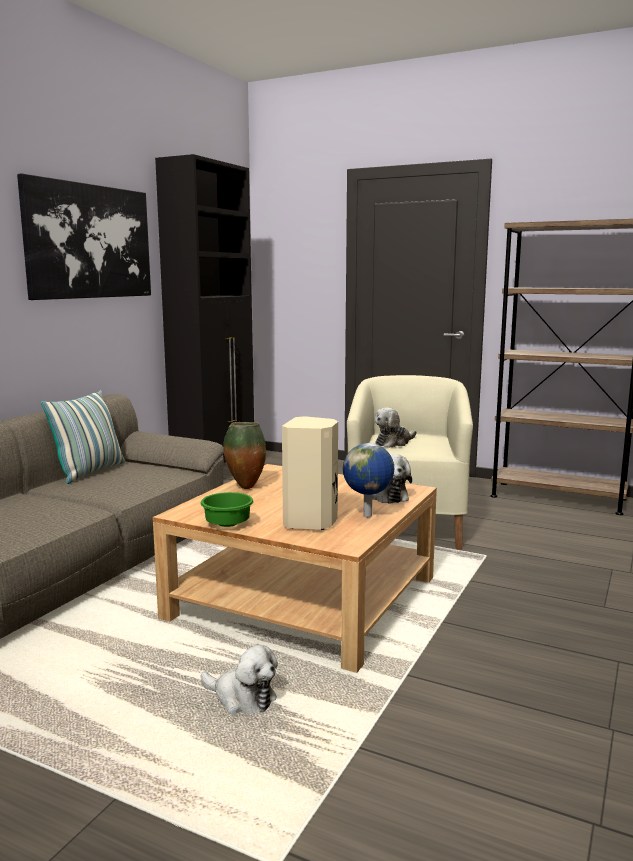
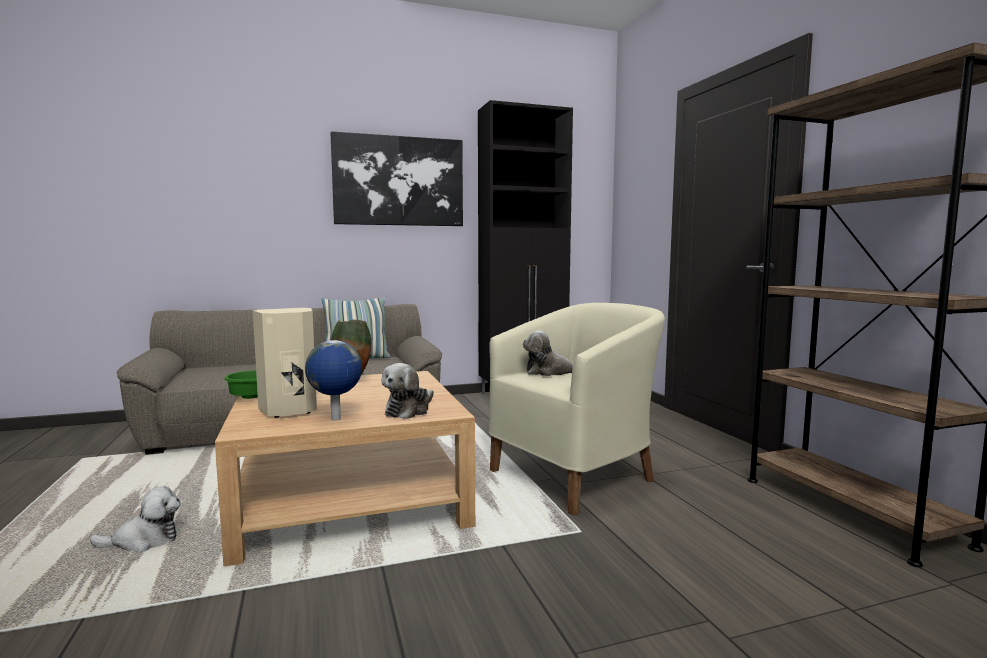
camera: 45 degrees right, 5 degrees down
plush toy [201,645,278,714] -> plush toy turned 90 degrees counterclockwise [90,487,180,553]

